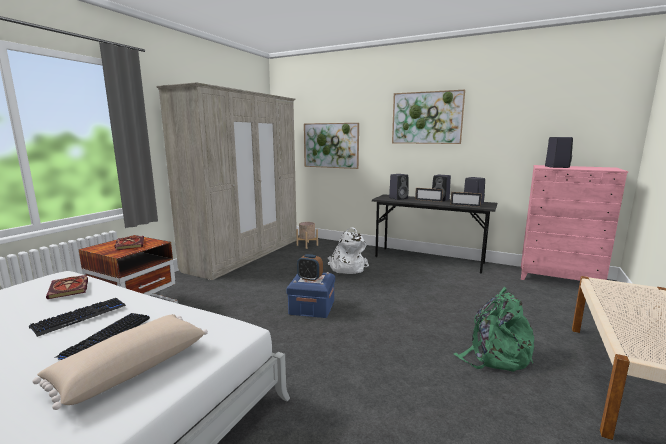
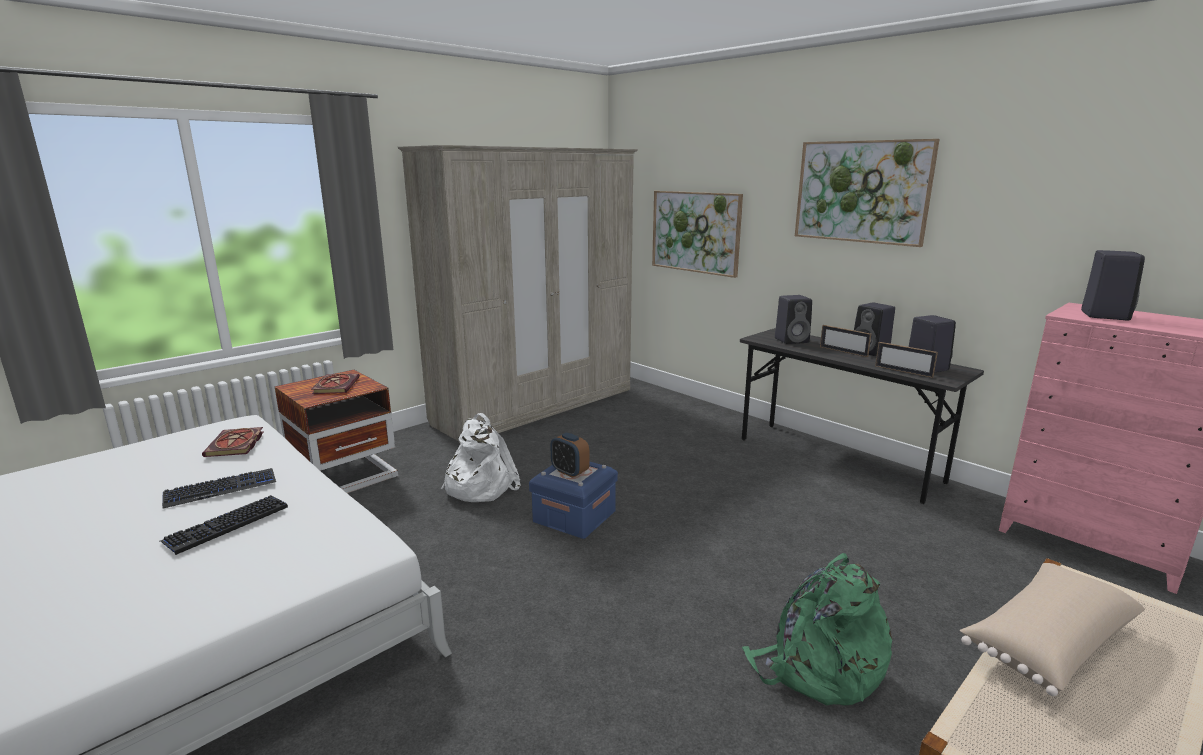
camera: 20 degrees right, 5 degrees up
beige pillow [33,314,208,410] -> beige pillow moved to [960,563,1145,696]
beige planter [296,222,318,249] -> none
white backpack [327,227,369,274] -> white backpack moved to [441,413,521,502]

